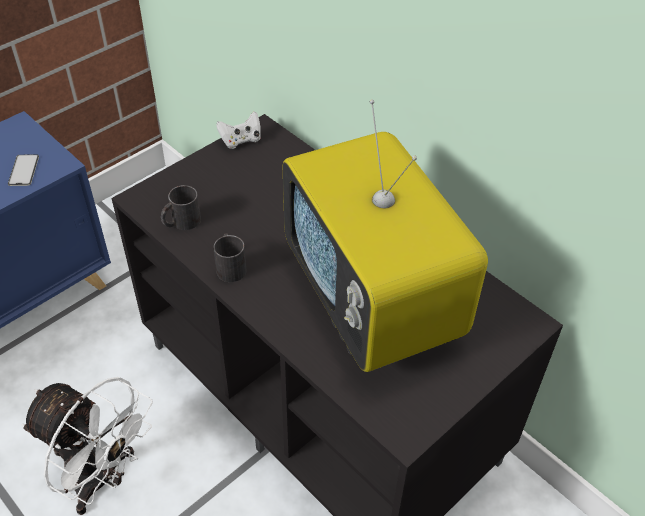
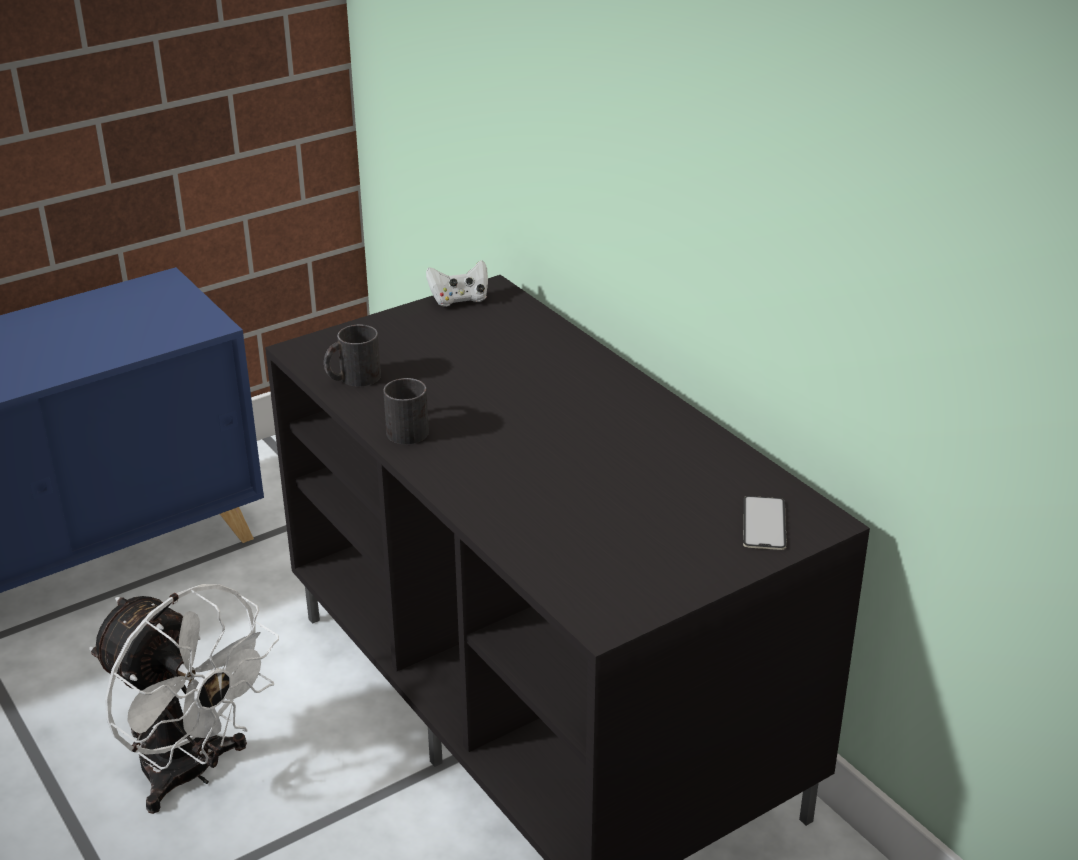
camera: 10 degrees right, 15 degrees down
phone [8,154,39,186] -> phone moved to [743,496,786,550]
television [283,99,488,372] -> none

